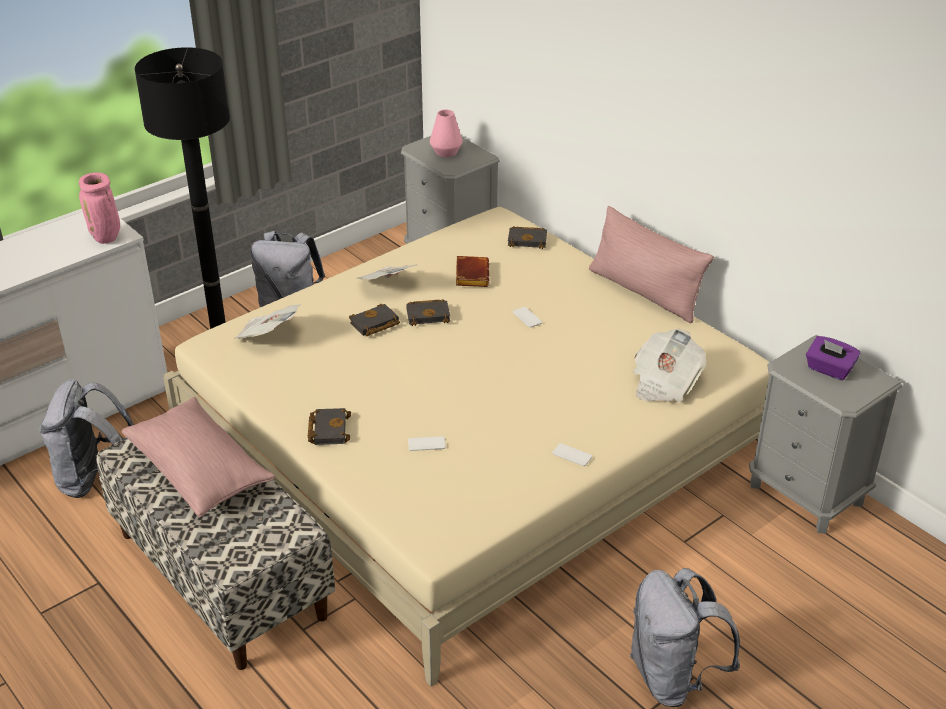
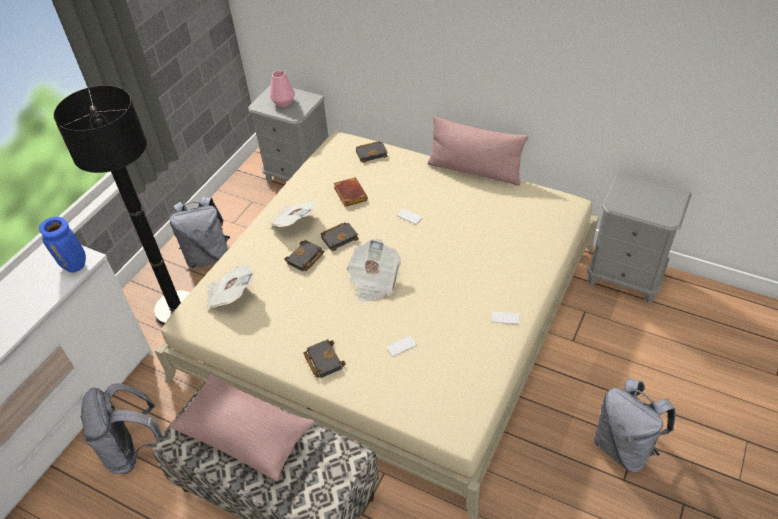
camera: 20 degrees left, 10 degrees up
pink vase [79,172,120,244] -> blue vase [39,217,86,273]
newspaper [633,329,707,402] -> newspaper moved to [347,239,401,302]
purple tissue box [806,336,861,380] -> none

